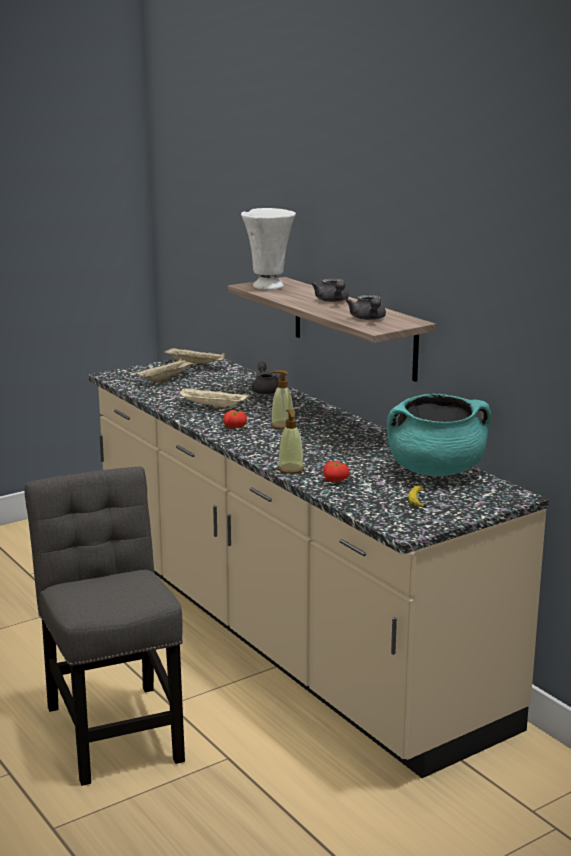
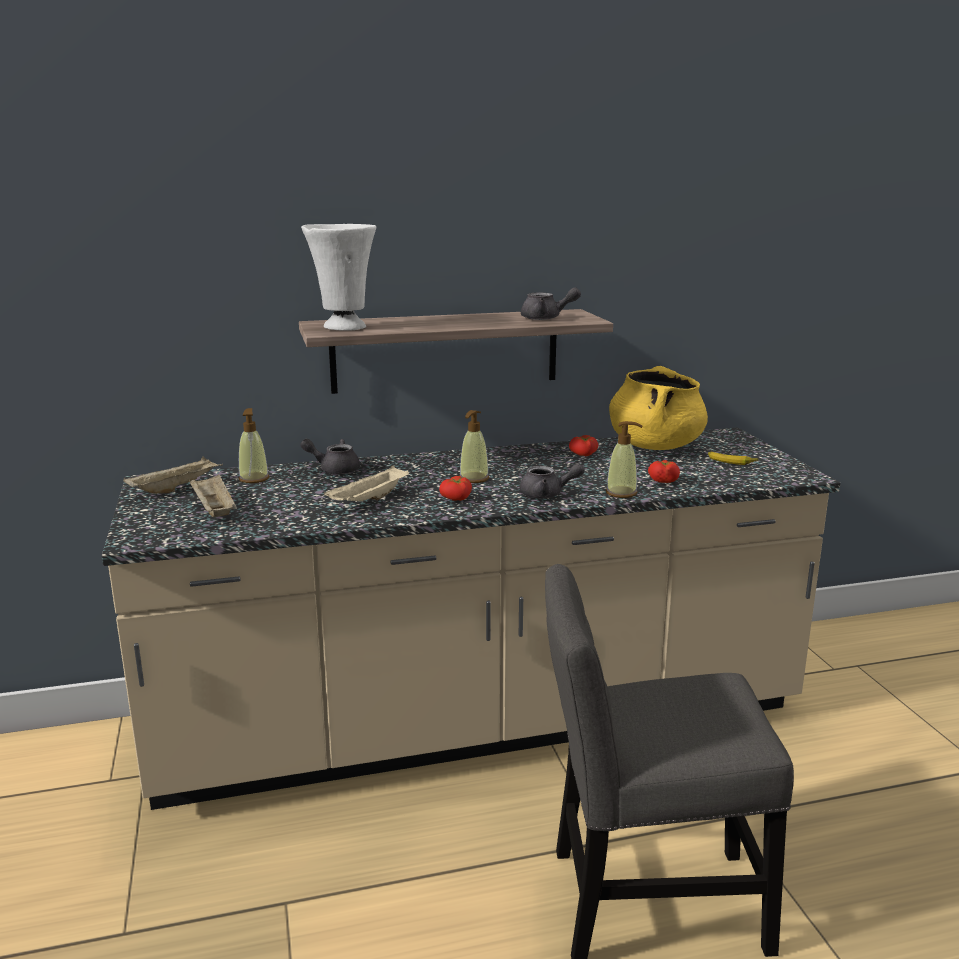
camera: 70 degrees left, 0 degrees up
grey teapot [311,278,349,302] -> grey teapot moved to [519,463,585,498]
turquoise cooking pot [387,393,491,476] -> yellow cooking pot [609,366,708,450]
none -> soap dispenser [239,408,269,483]
none -> tomato [569,435,598,456]

